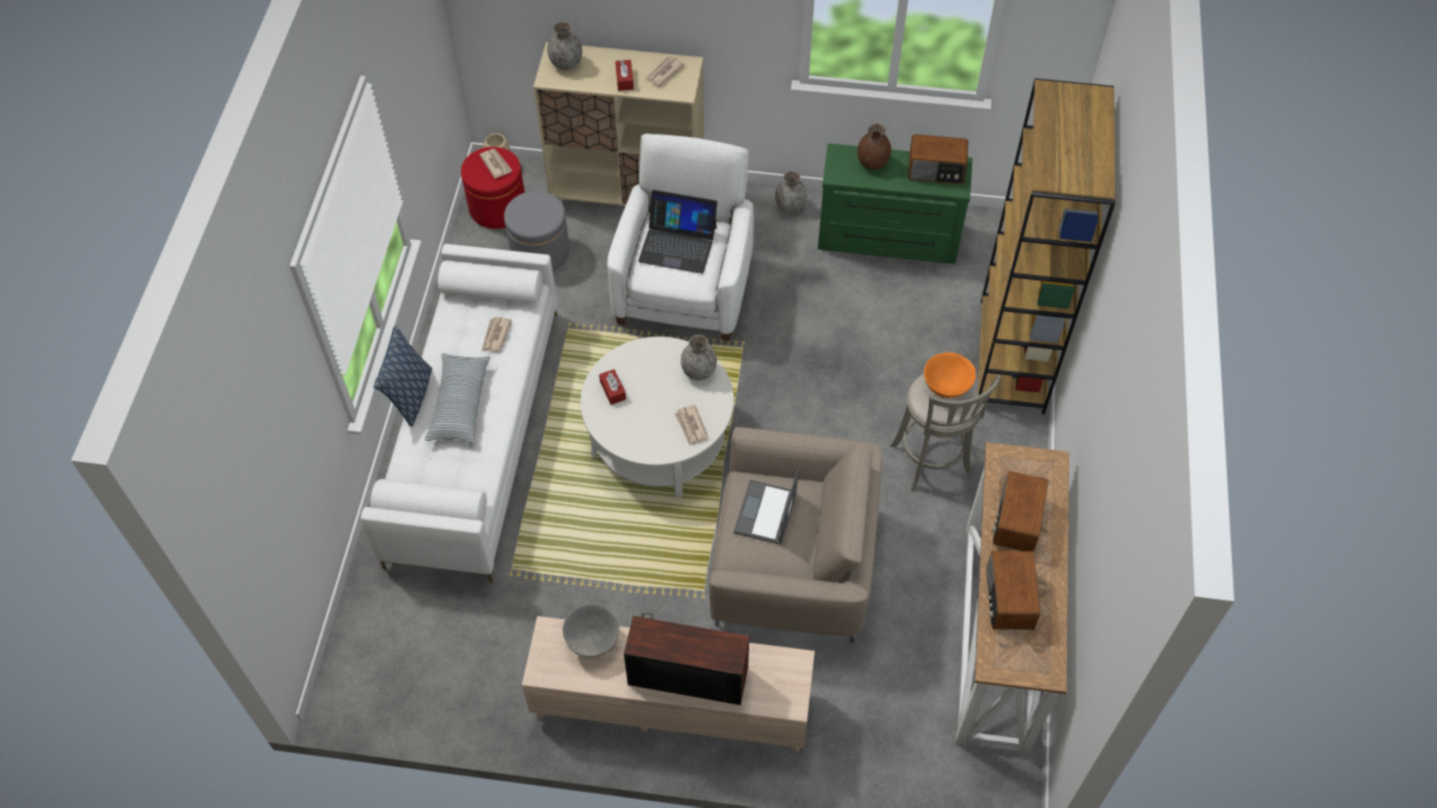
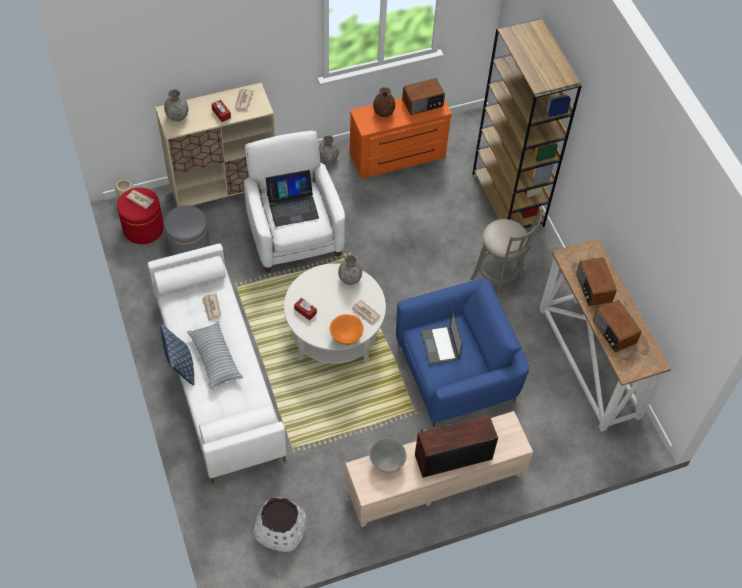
camera: 30 degrees left, 0 degrees up
beige armchair [709,427,882,643] -> blue armchair [396,279,529,427]
green dresser [818,143,973,264] -> orange dresser [349,98,452,179]
orange bowl [924,352,976,398] -> orange bowl moved to [330,314,363,345]
none -> white planter [254,497,307,552]

